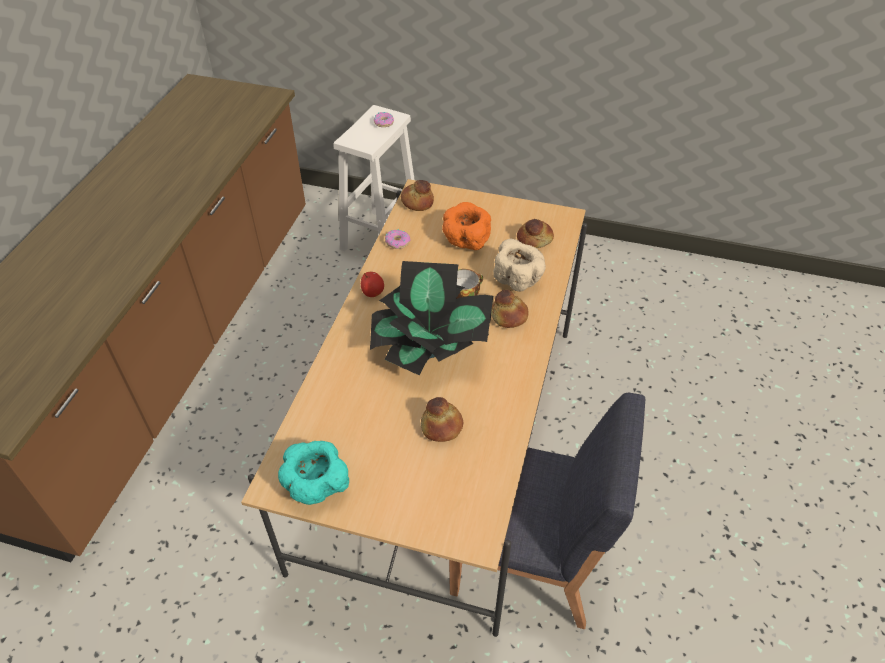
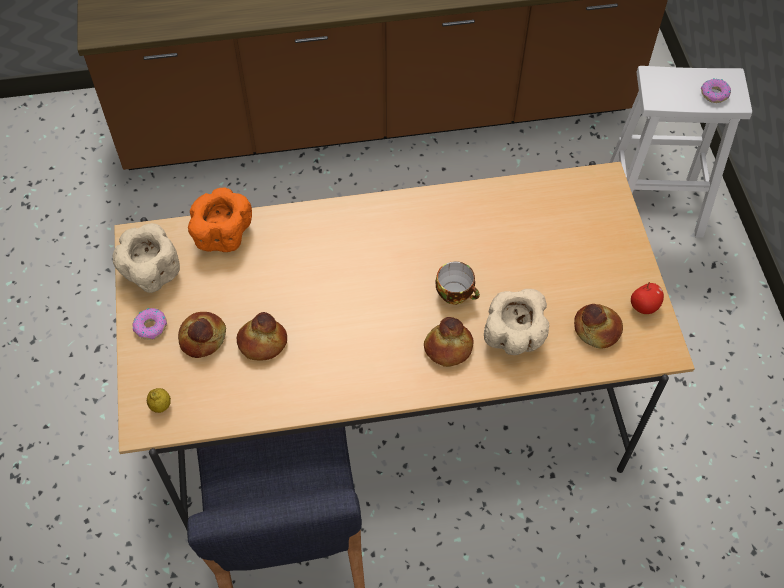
camera: 65 degrees right, 10 degrees up
turquoise bowl [278,441,349,505] -> beige bowl [113,223,180,293]
apple [361,272,384,297] -> apple moved to [631,282,664,314]
potted plant [370,261,493,376] -> none
donut [385,229,410,249] -> donut moved to [133,308,167,340]
bread [401,180,434,211] -> bread moved to [178,312,226,358]
orange bowl [442,202,491,250] -> orange bowl moved to [188,187,252,252]
none -> lemon [147,388,171,413]

